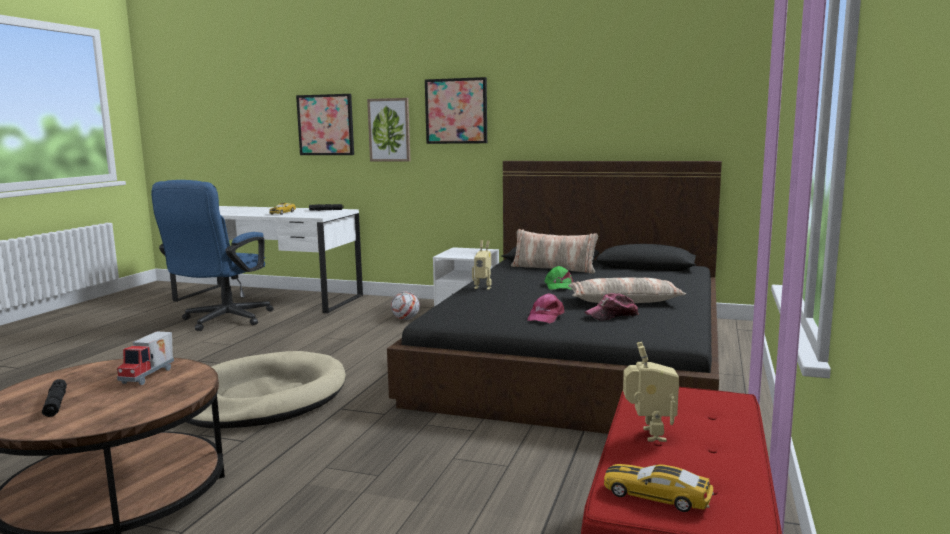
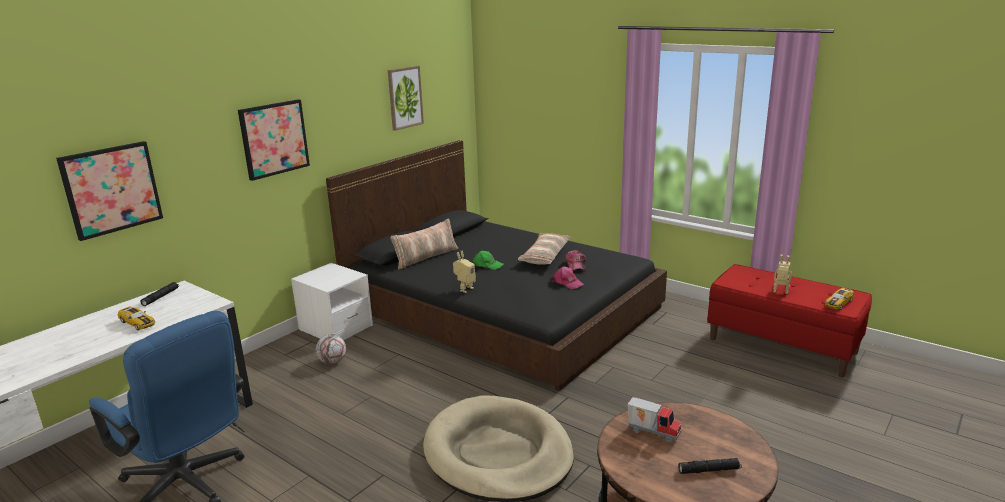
camera: 70 degrees left, 10 degrees up
picture [367,98,411,161] -> picture moved to [388,66,424,131]

